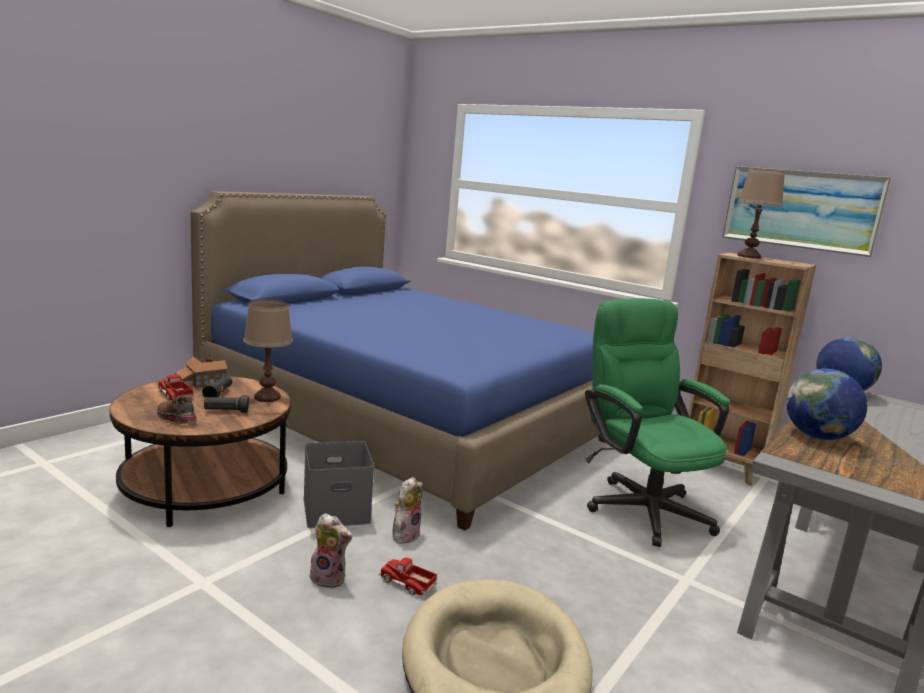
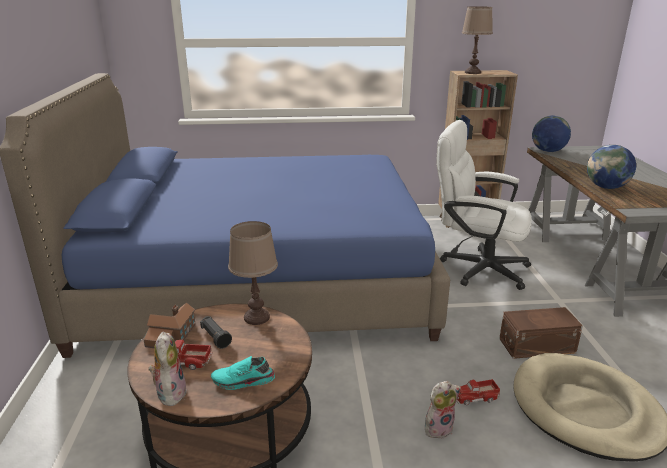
camera: 40 degrees left, 10 degrees up
brown shoe [157,396,197,424] -> turquoise shoe [211,356,275,390]
black flashlight [204,395,249,413] -> none
grey storage box [303,441,374,528] -> none
plush toy [392,477,423,544] -> plush toy moved to [149,332,187,406]
green office chair [585,298,730,547] -> white office chair [436,120,532,290]
picture [722,166,892,257] -> none
none -> brown storage box [499,307,583,359]

